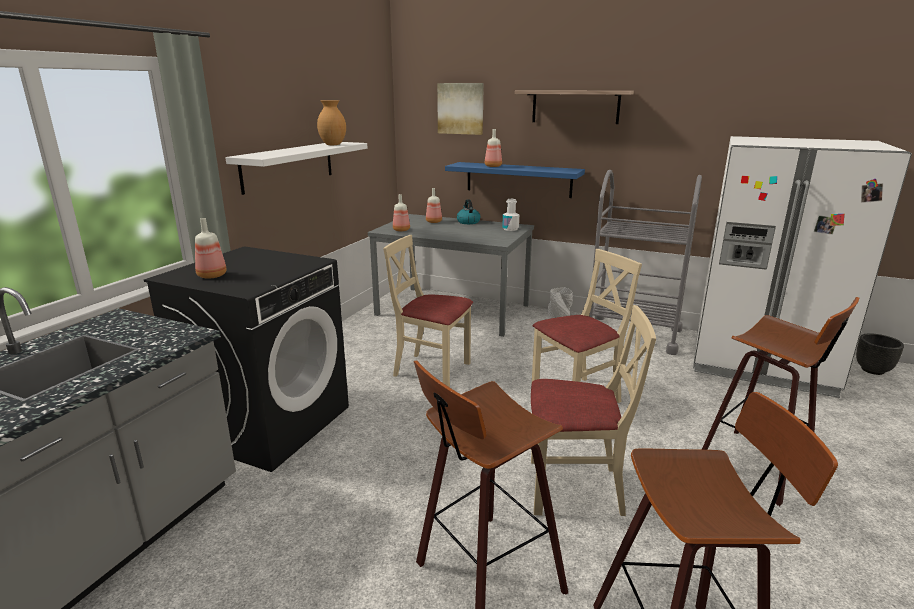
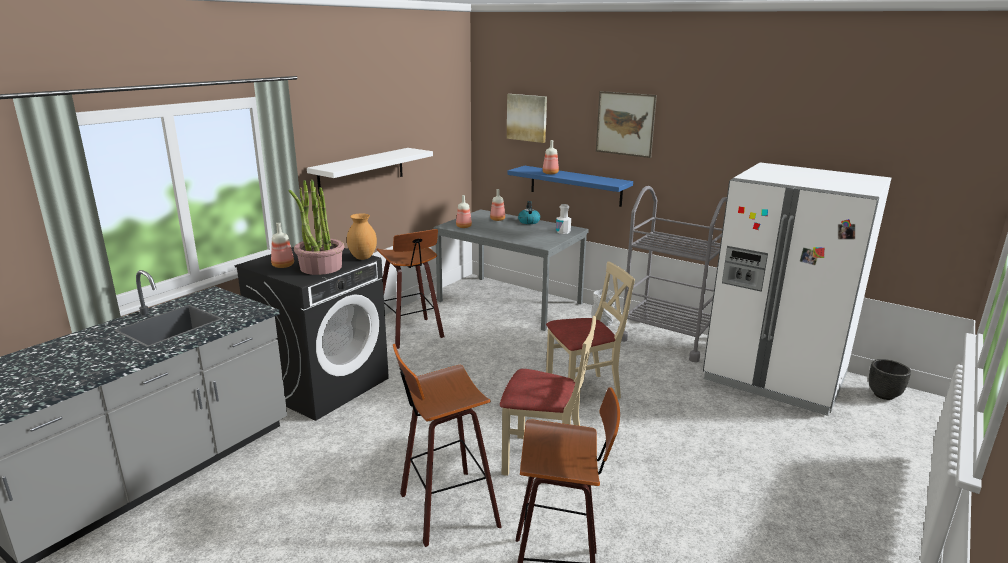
camera: 10 degrees right, 0 degrees up
brown vase [317,100,346,145] -> brown vase moved to [347,213,377,260]
beige chair [383,235,473,387] -> none
shelf [515,90,634,124] -> picture [596,91,657,158]
stool [702,297,859,506] -> stool moved to [377,229,445,349]
none -> potted plant [289,179,344,275]

